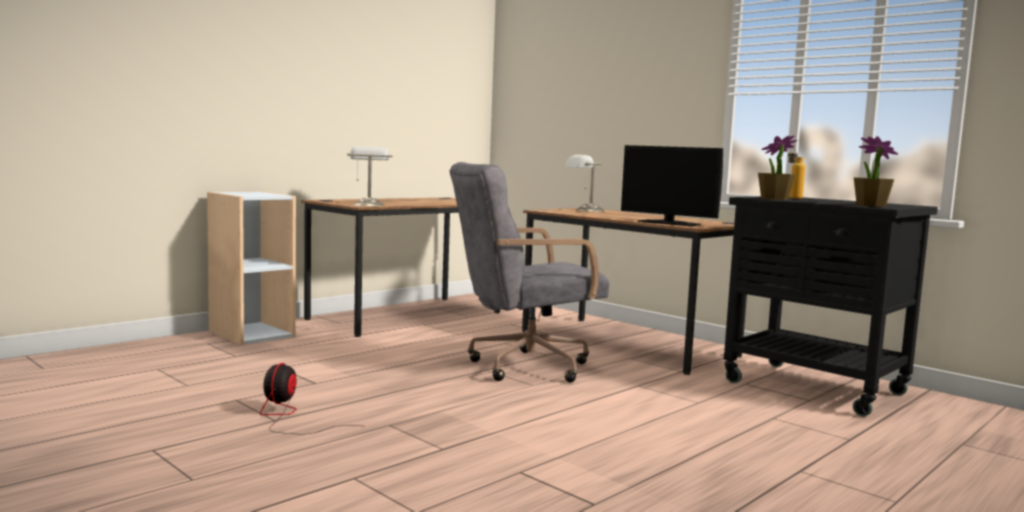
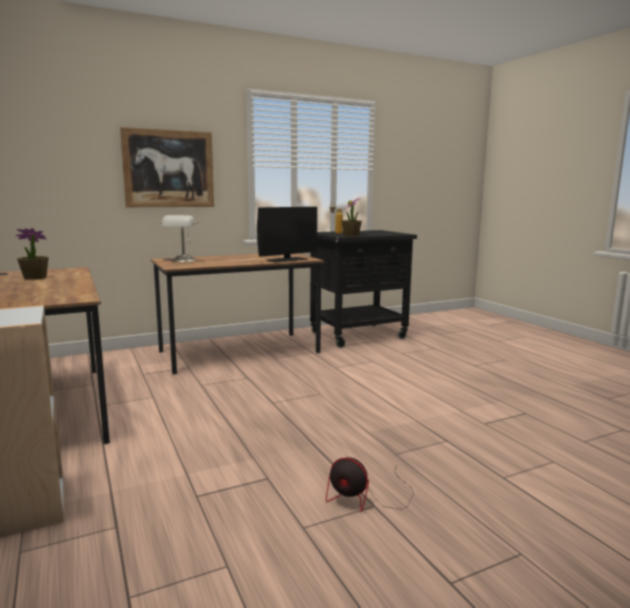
camera: 70 degrees left, 5 degrees up
white table lamp [347,146,392,206] -> none
grey office chair [449,162,609,382] -> none
potted plant [854,136,898,207] -> potted plant moved to [15,228,49,280]
none -> picture [120,127,214,207]

